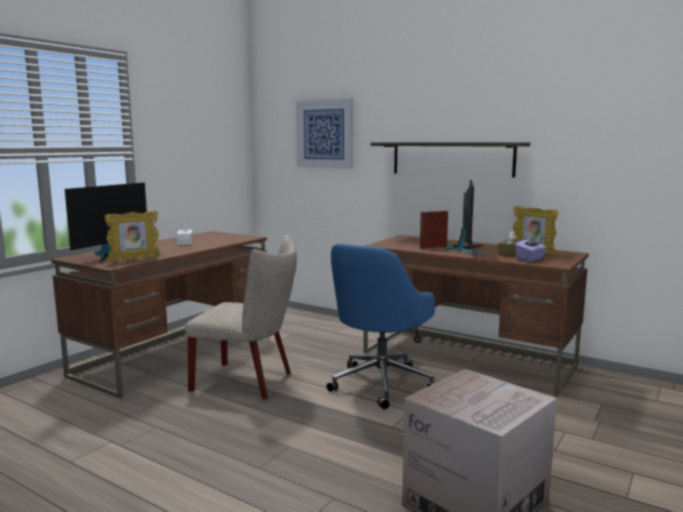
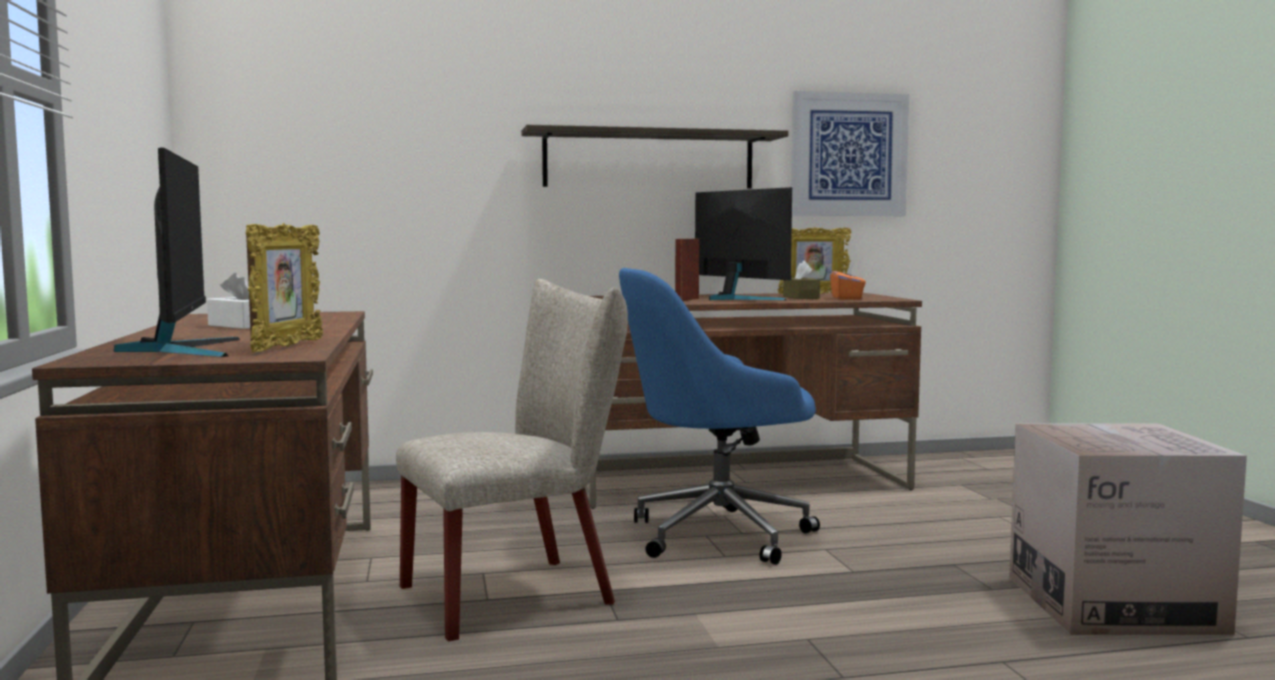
camera: 45 degrees left, 5 degrees down
picture [296,98,353,169] -> picture moved to [791,91,909,216]
blue office chair [327,244,435,409] -> blue office chair turned 90 degrees clockwise [619,268,820,565]
purple tissue box [514,236,547,262] -> orange tissue box [830,263,866,300]

